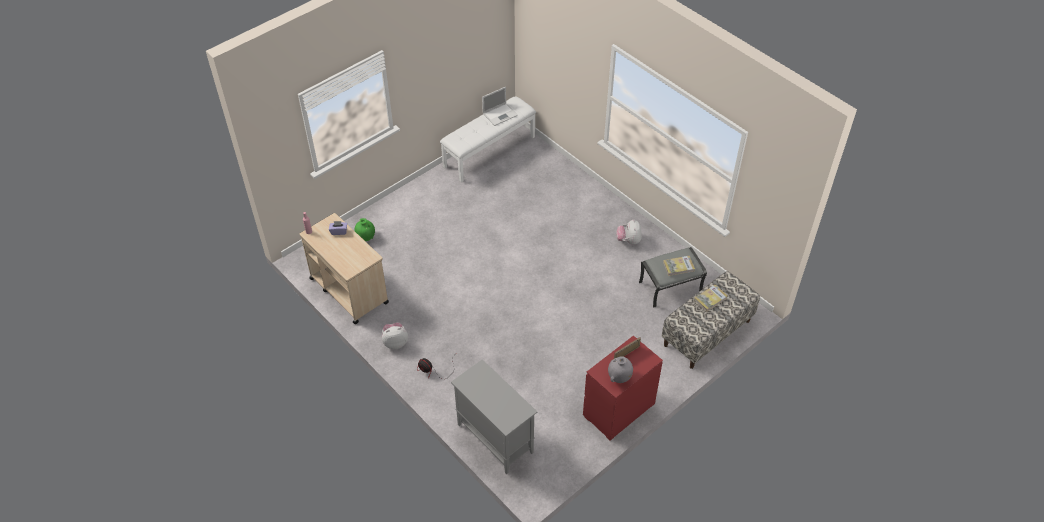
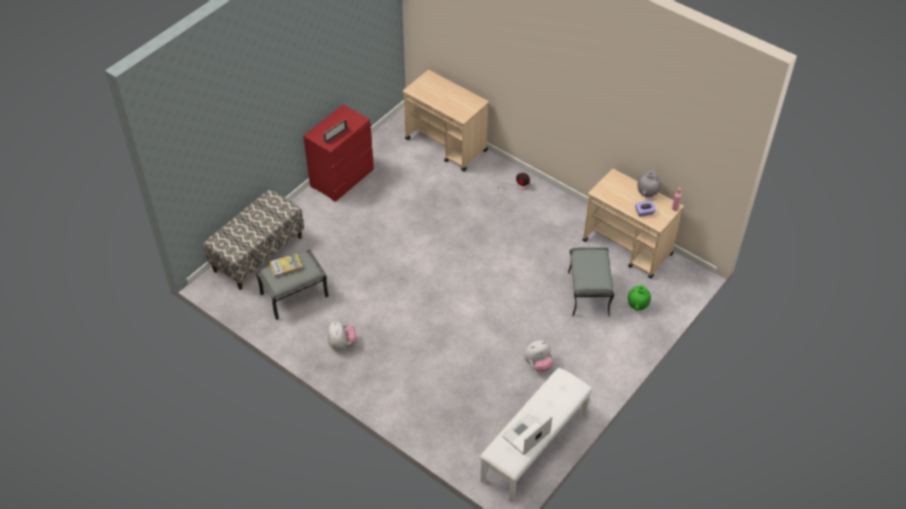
camera: 170 degrees right, 0 degrees up
plush toy [382,322,408,349] -> plush toy moved to [524,340,554,372]
grey cabinet [451,359,537,474] -> beige cart [403,70,489,171]
grey vase [608,356,633,383] -> grey vase moved to [638,171,661,197]
book [694,285,727,312] -> none
none -> grey ottoman [568,248,614,317]

